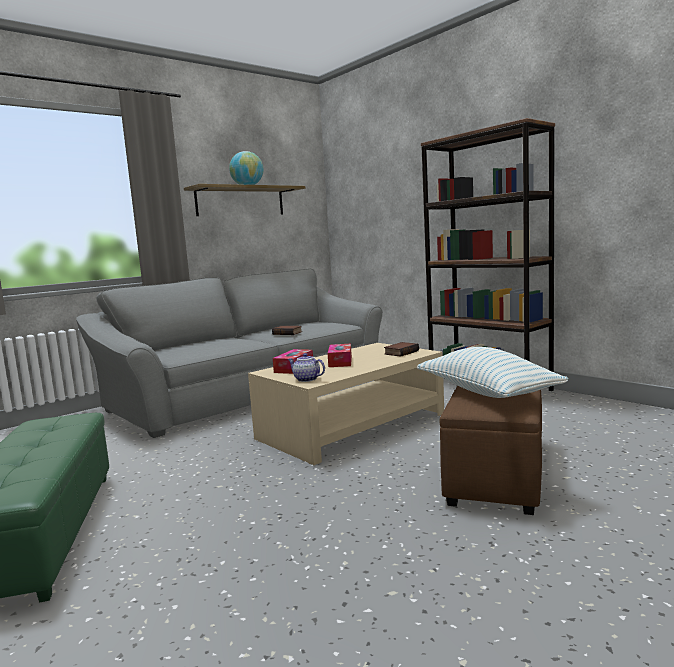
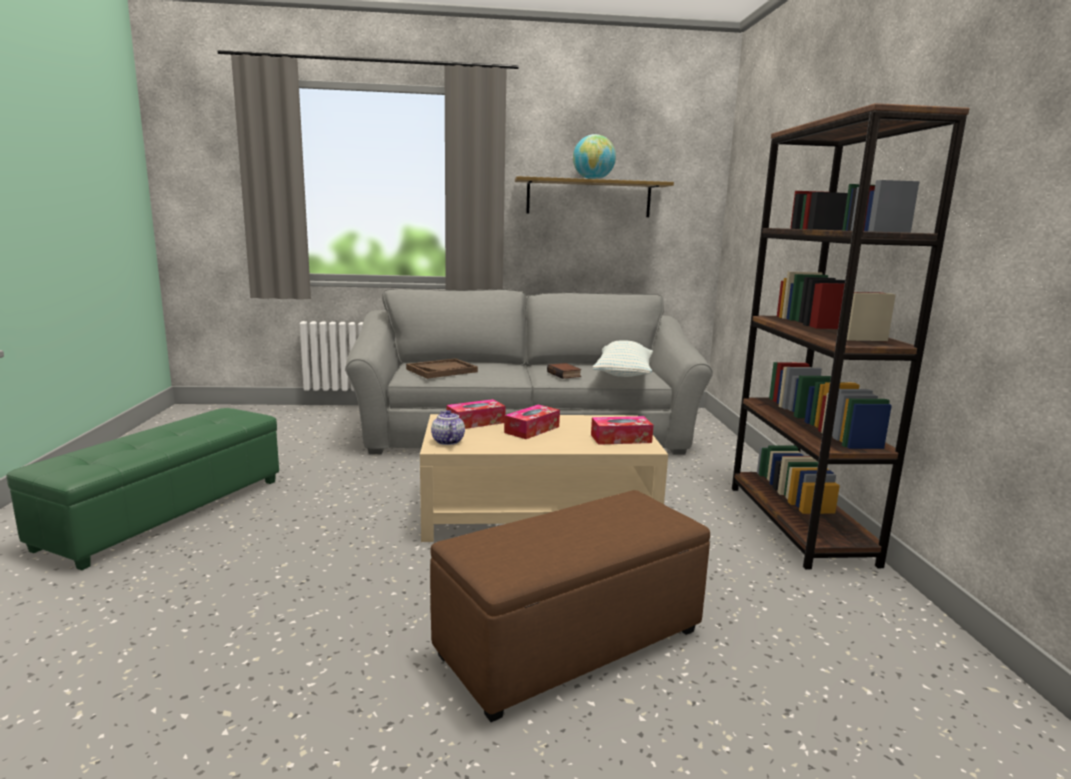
camera: 35 degrees right, 5 degrees up
book [384,342,419,357] -> tissue box [591,416,653,445]
pillow [417,347,569,398] -> pillow moved to [593,340,653,377]
none -> brown tray [406,358,478,379]

